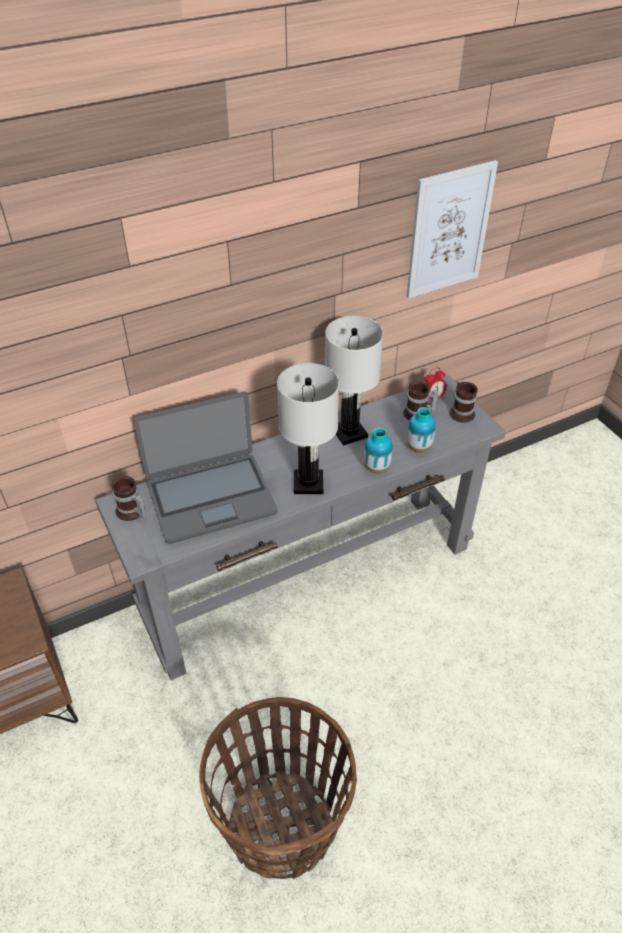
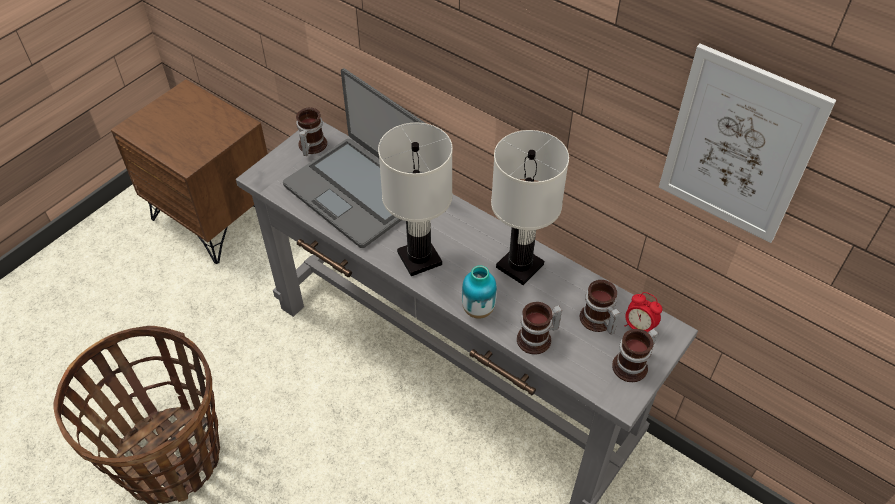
camera: 65 degrees right, 5 degrees up
vase [407,407,436,452] -> mug [517,302,562,355]

